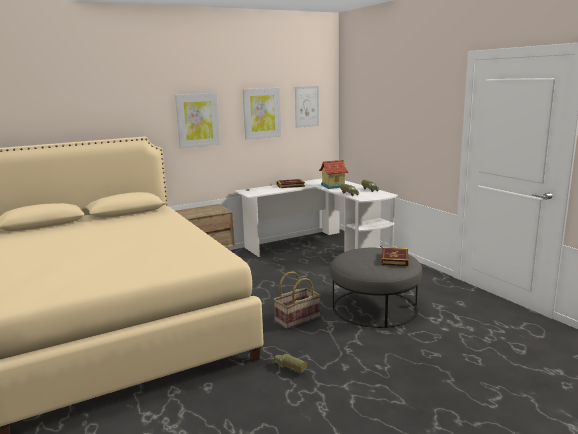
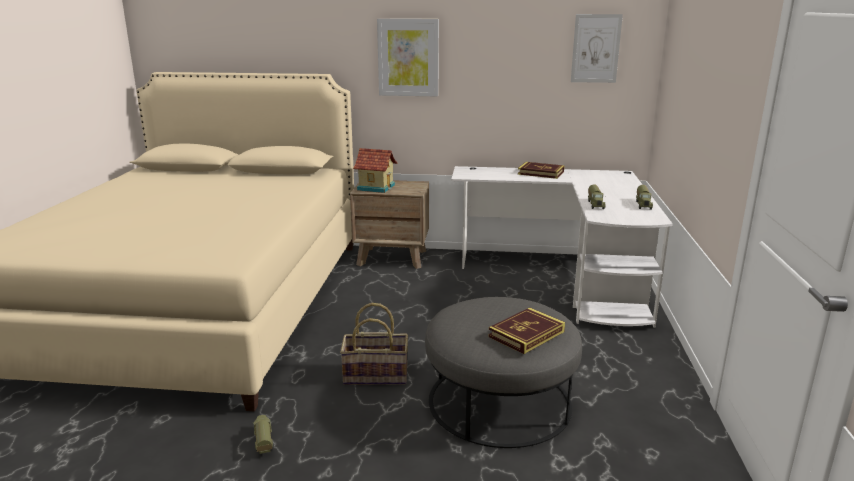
camera: 35 degrees right, 5 degrees up
picture [243,88,281,140] -> none
toy house [319,160,348,189] -> toy house moved to [353,148,397,193]

